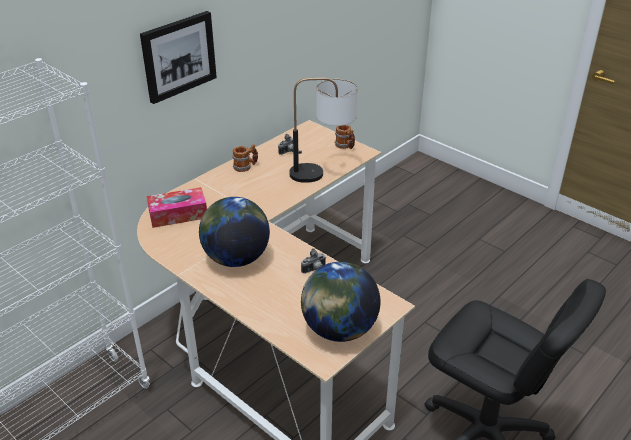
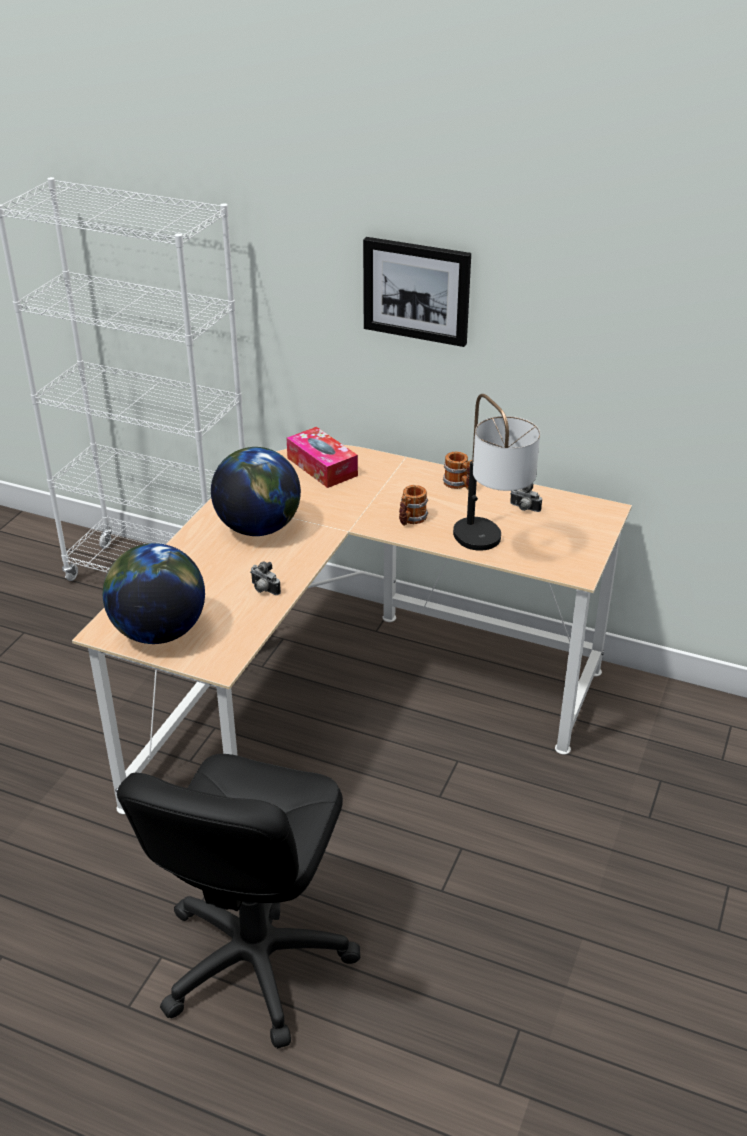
camera: 70 degrees right, 0 degrees up
mug [335,125,355,149] -> mug moved to [399,485,428,526]

